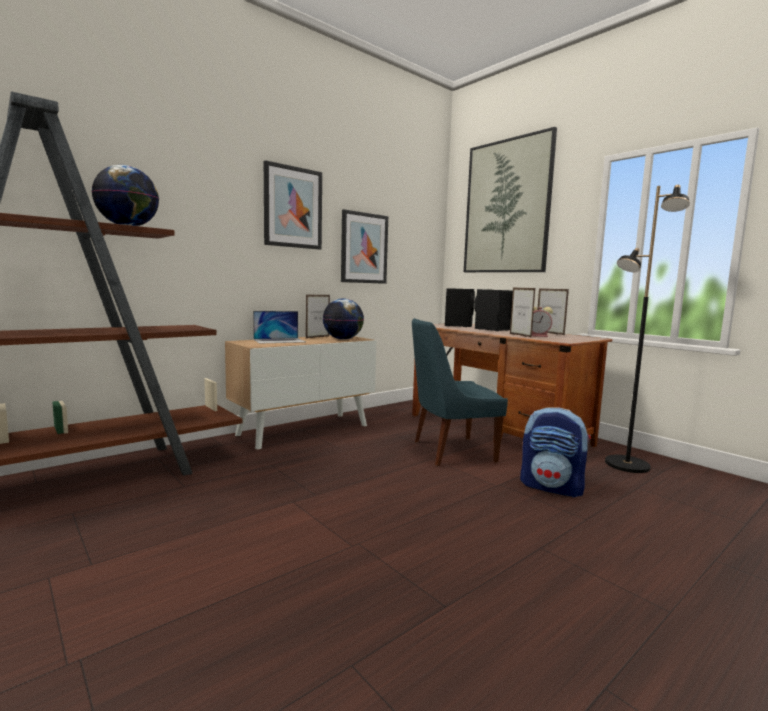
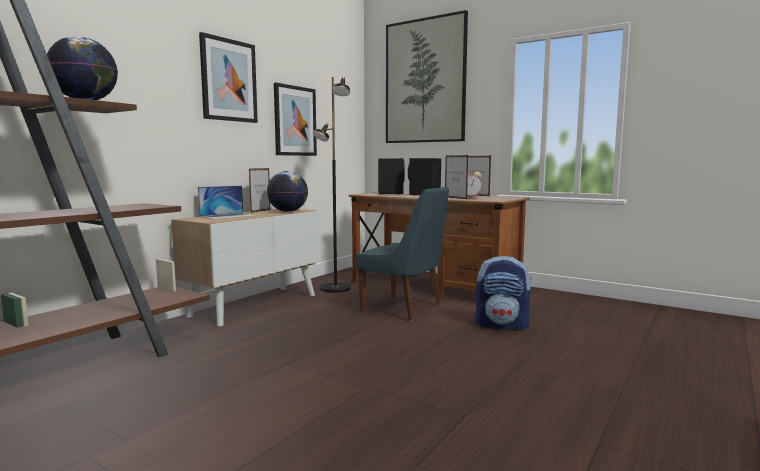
camera: 15 degrees left, 0 degrees up
blue chair [412,318,508,466] -> blue chair turned 120 degrees counterclockwise [356,187,449,321]
black floor lamp [605,185,690,473] -> black floor lamp moved to [313,77,351,293]

